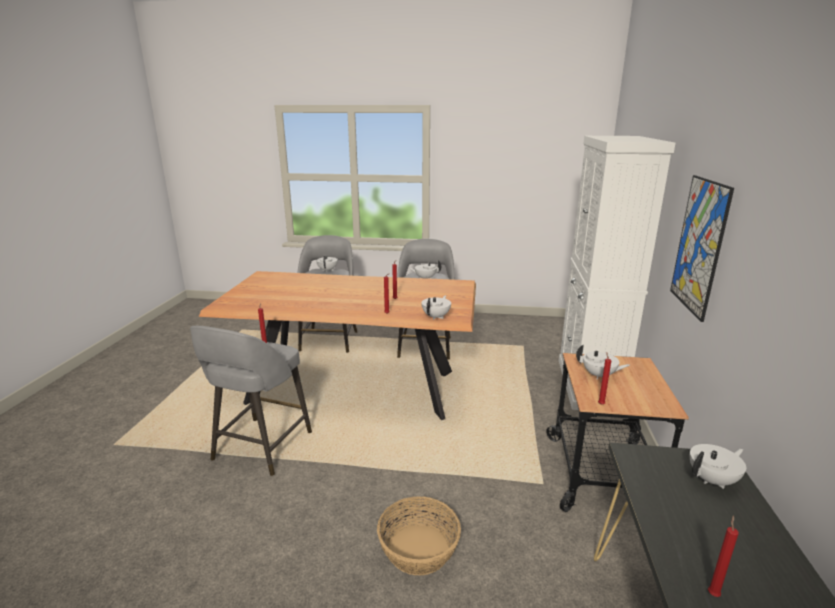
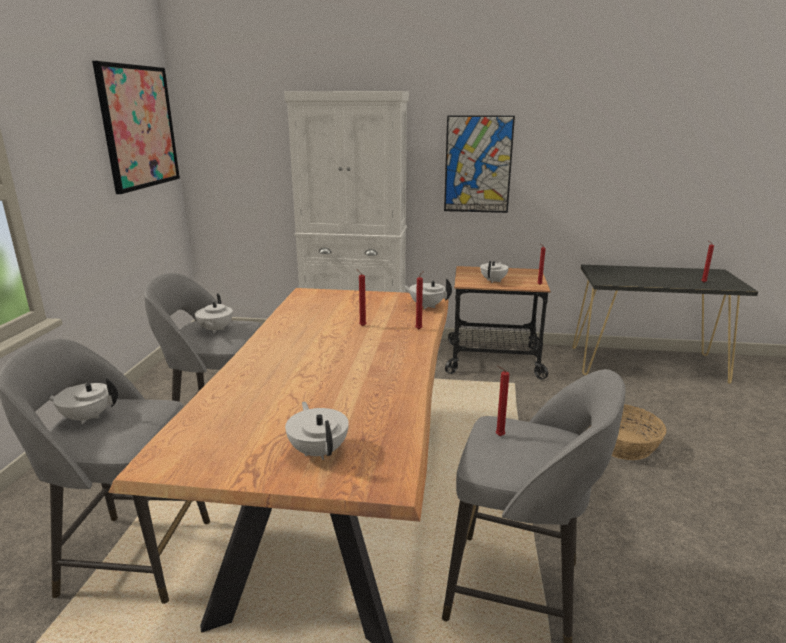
camera: 90 degrees left, 0 degrees up
white teapot [690,444,746,489] -> white teapot moved to [285,402,349,460]
none -> picture [92,61,180,194]

